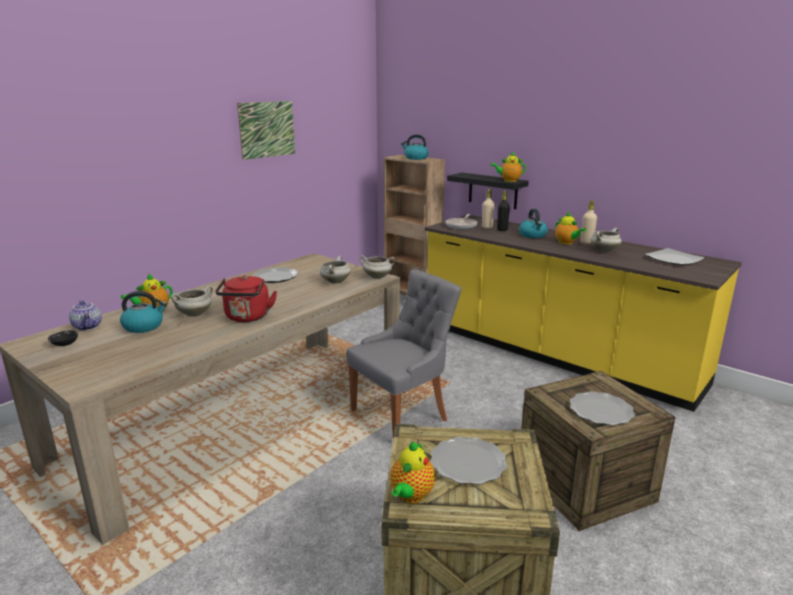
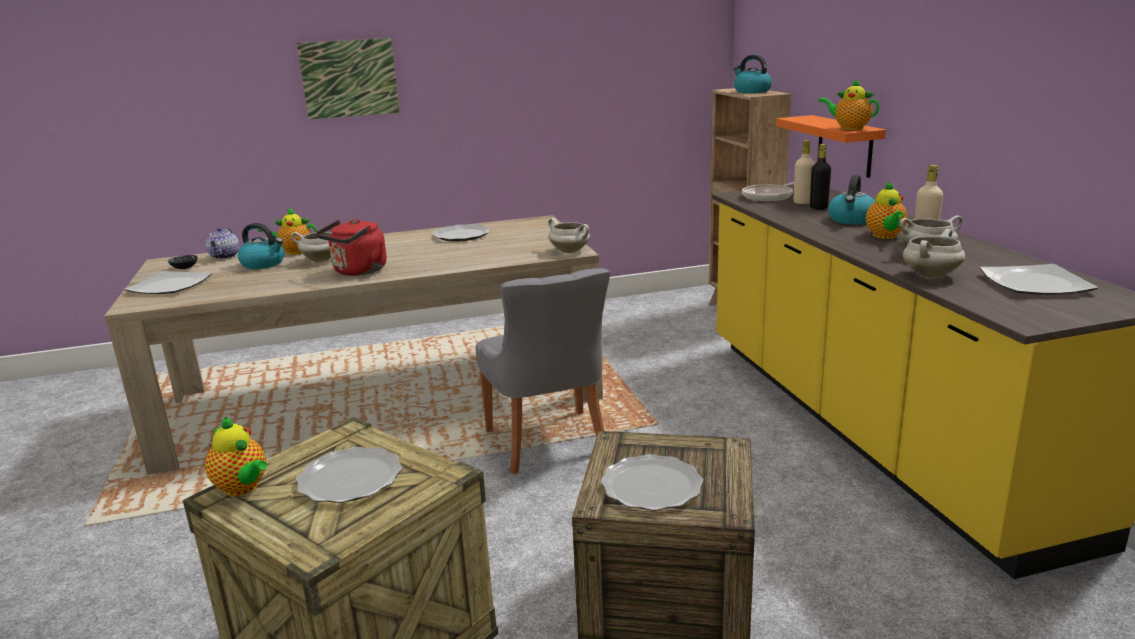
camera: 35 degrees right, 0 degrees up
picture [237,101,295,160] -> picture moved to [297,38,400,120]
white cooking pot [320,256,351,283] -> white cooking pot moved to [903,229,965,278]
grey chair [346,269,462,438] -> grey chair turned 75 degrees clockwise [475,268,610,475]
teapot [390,441,435,503] -> teapot turned 105 degrees counterclockwise [205,417,267,496]
black shelf [447,173,529,209] -> orange shelf [776,115,886,178]
none -> plate [124,271,212,294]

